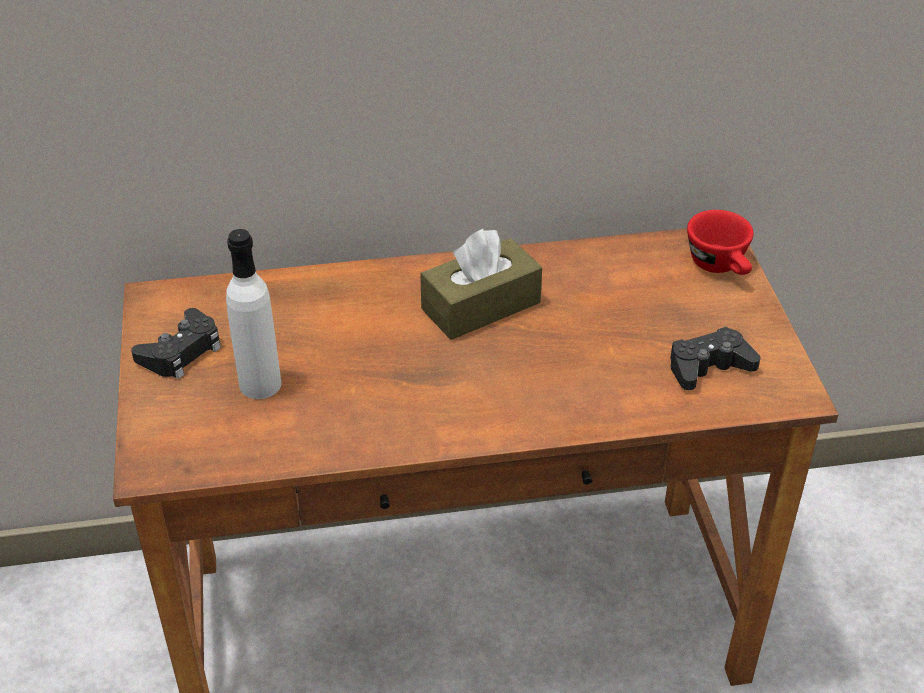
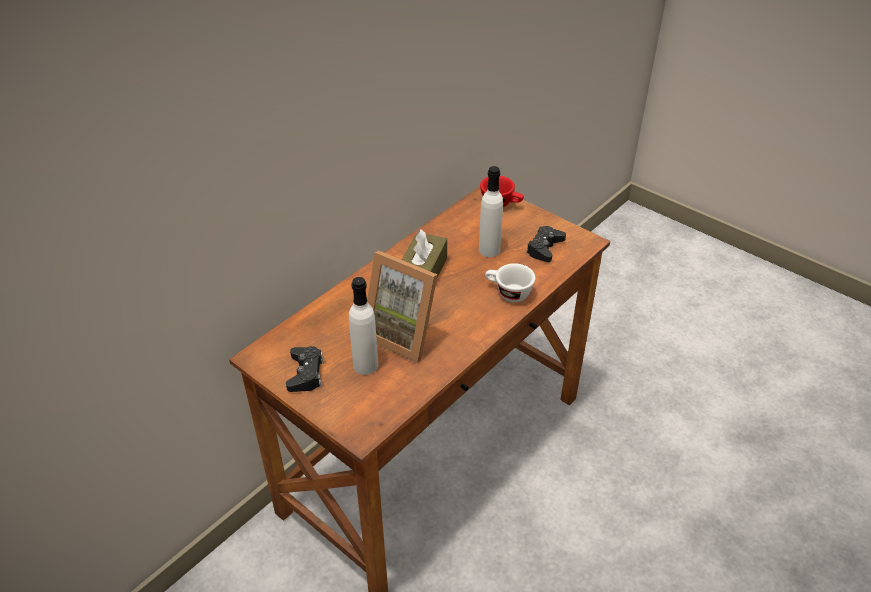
camera: 40 degrees left, 0 degrees up
none -> picture frame [367,251,438,363]
none -> white bottle [479,166,503,257]
none -> white cup [485,263,536,302]

